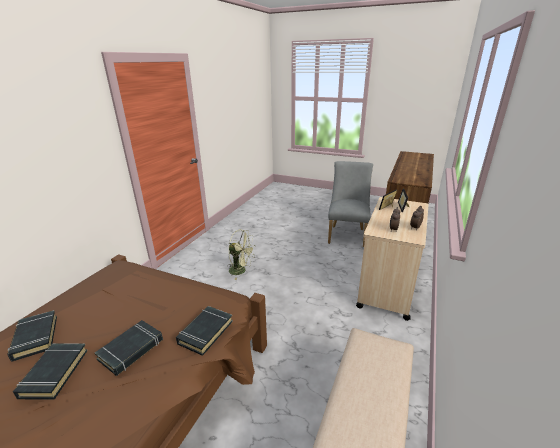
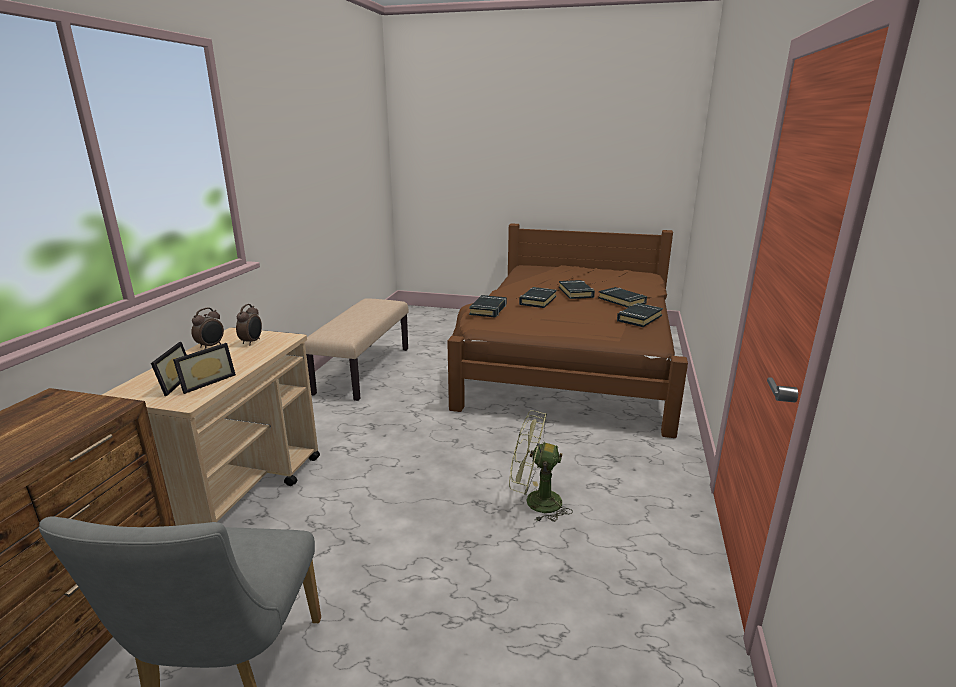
camera: 170 degrees right, 5 degrees down
none -> black book [617,303,663,327]

